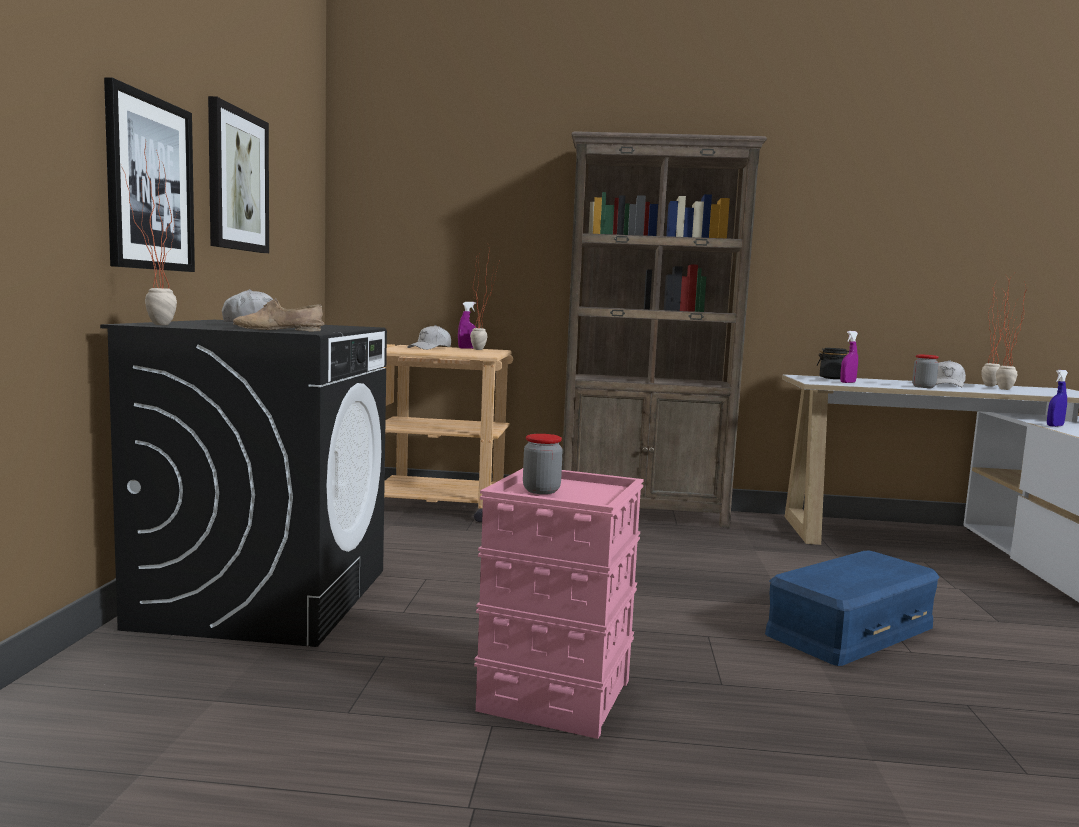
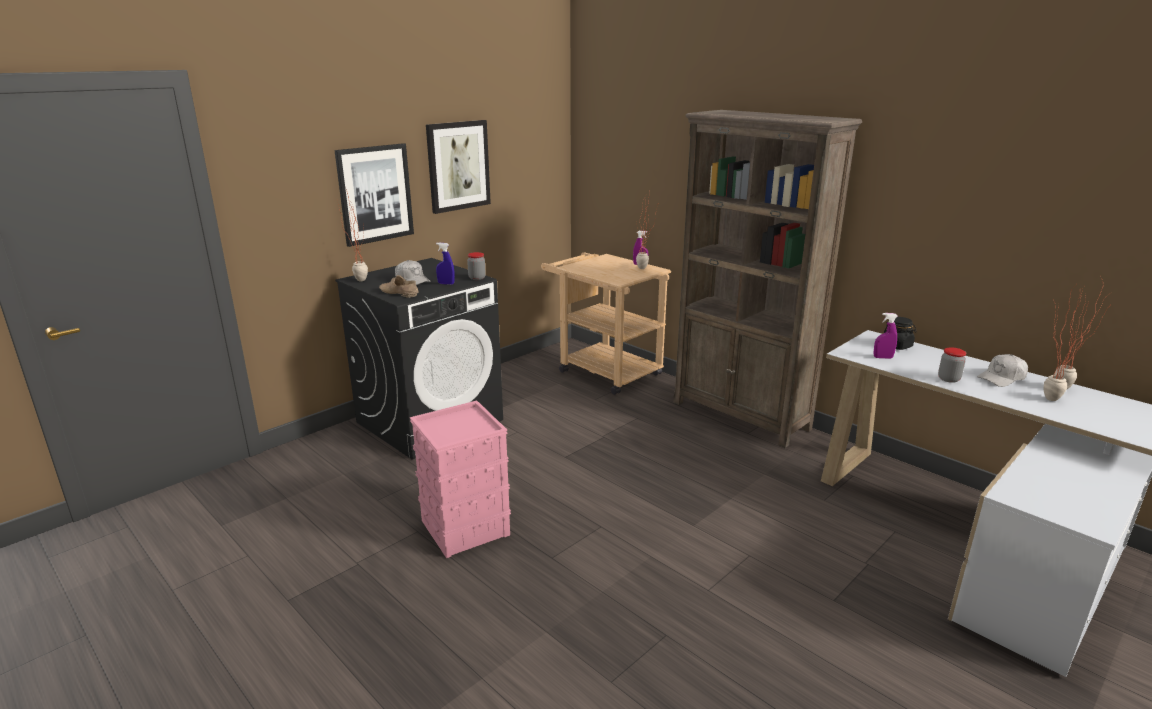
camera: 40 degrees right, 15 degrees up
white cap [407,325,451,350] -> none
jar [523,434,563,494] -> jar moved to [467,252,486,280]
blue storage box [765,551,939,666] -> none
blue spray bottle [1047,370,1068,427] -> blue spray bottle moved to [436,243,455,285]

